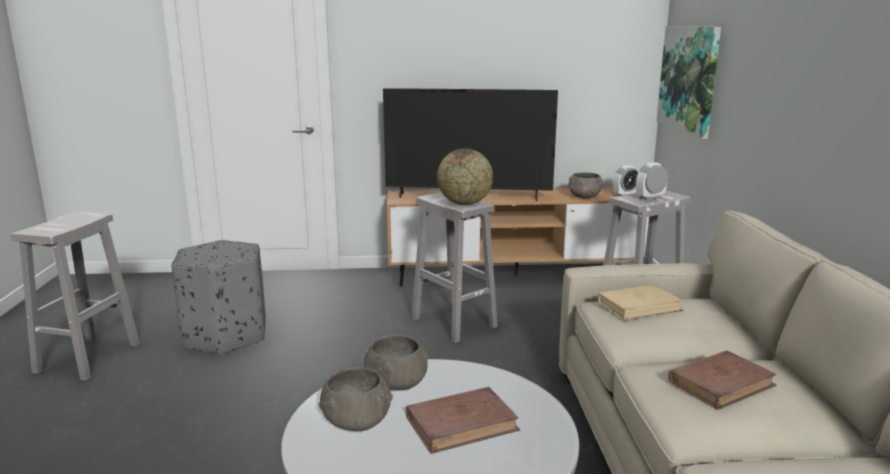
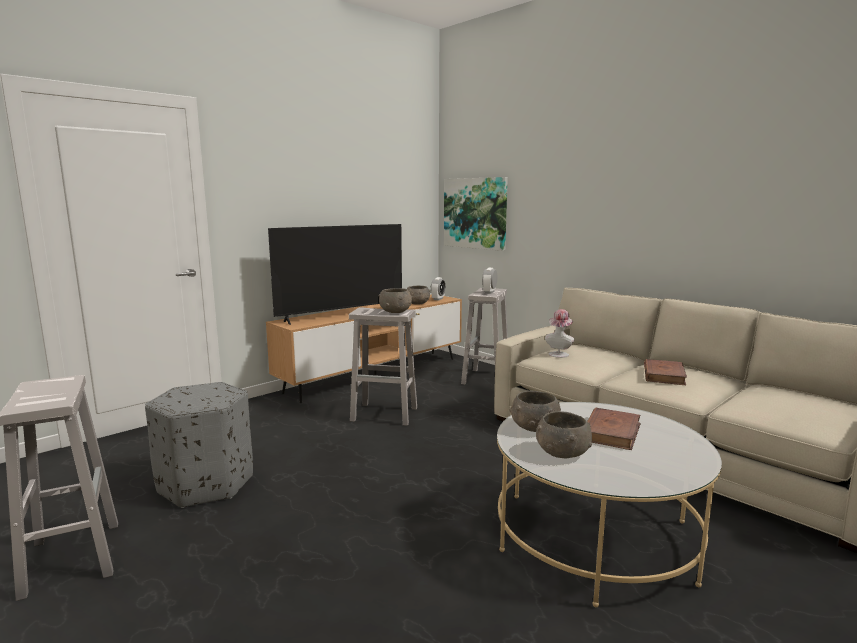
camera: 40 degrees left, 5 degrees down
globe [437,148,493,205] -> grey bowl [378,288,412,313]
beige book [597,285,683,320] -> hat [545,309,575,358]

